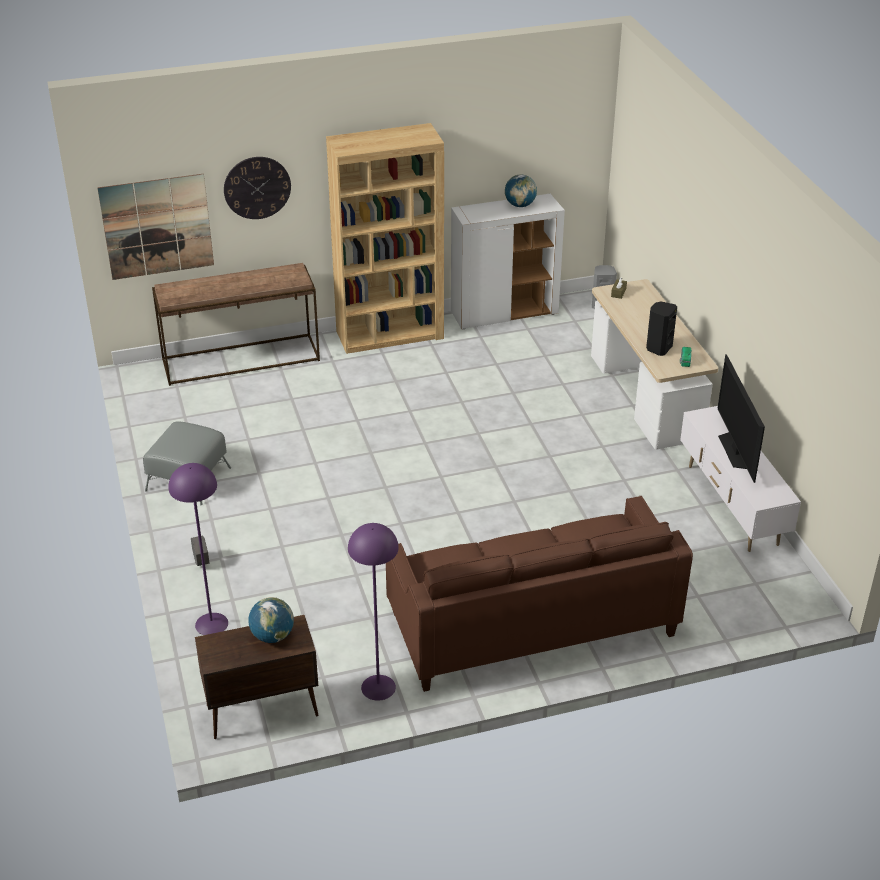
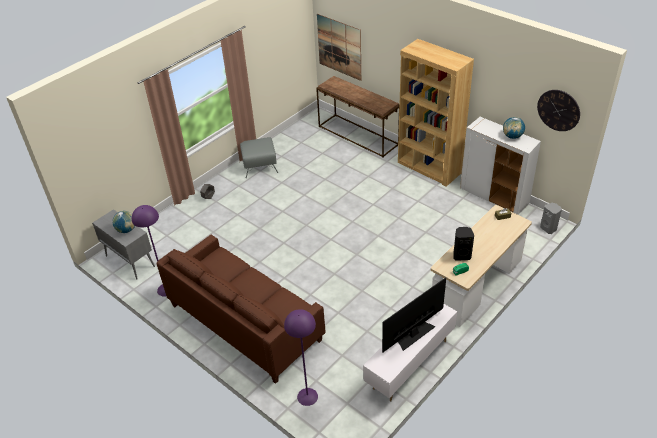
camera: 60 degrees right, 5 degrees up
purple floor lamp [168,463,228,635] -> purple floor lamp moved to [284,309,318,406]
brown cabinet [195,615,318,739] -> grey cabinet [92,209,155,279]
wall clock [224,157,291,219] -> wall clock moved to [537,90,580,131]

